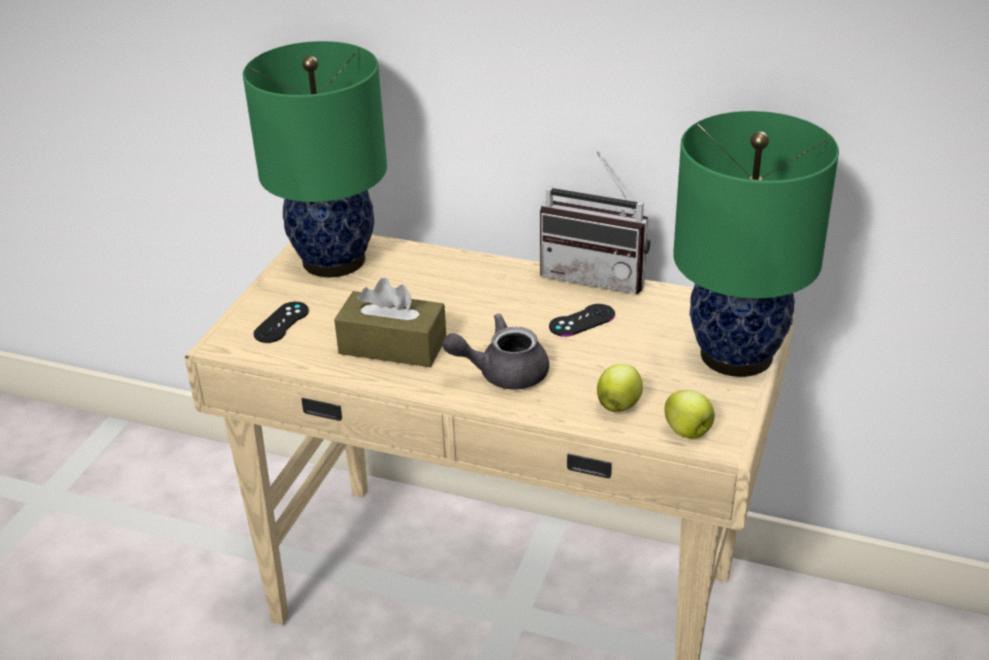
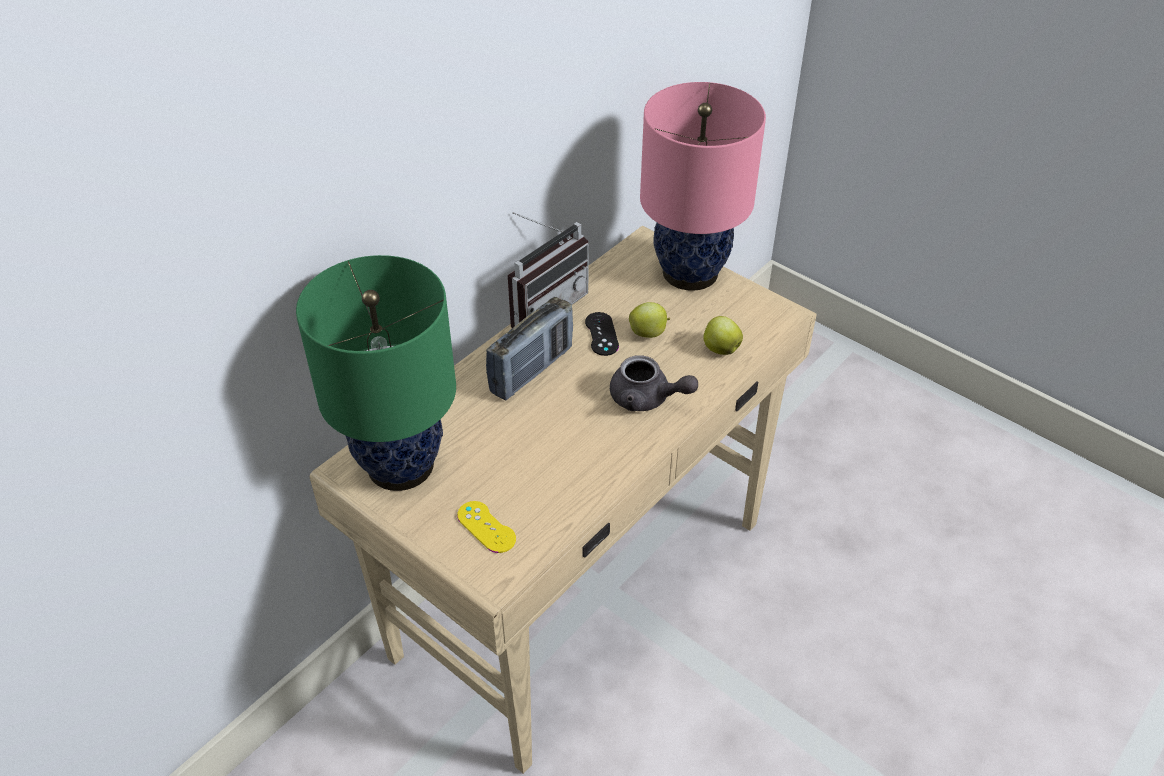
camera: 70 degrees left, 10 degrees up
black game controller [253,302,309,343] -> yellow game controller [457,501,516,553]
brown tissue box [334,278,446,367] -> none
grey teapot [443,314,549,390] -> grey teapot turned 75 degrees counterclockwise [610,355,698,411]
apple [665,390,715,439] -> apple moved to [629,302,670,338]
green table lamp [673,111,839,377] -> pink table lamp [640,82,766,291]
none -> radio [486,297,573,400]

